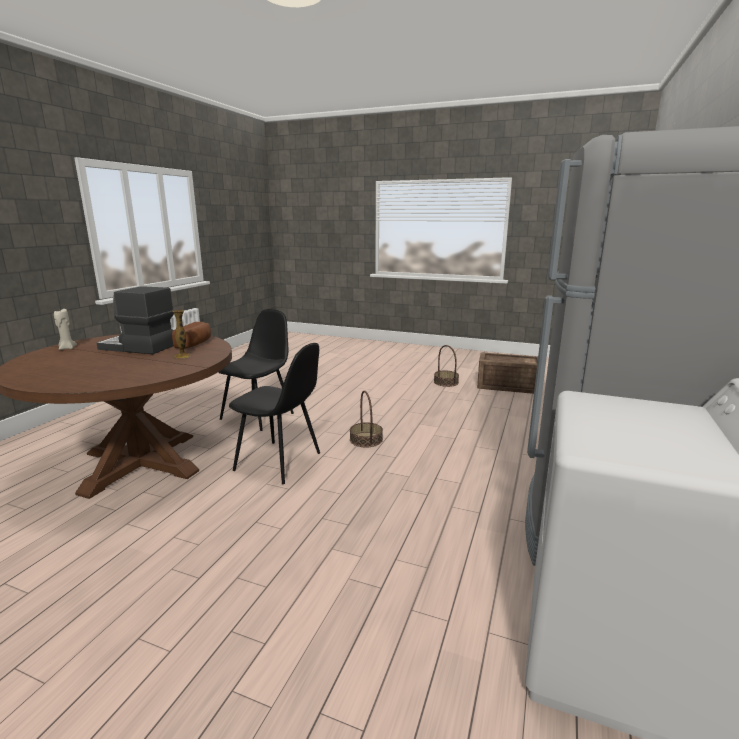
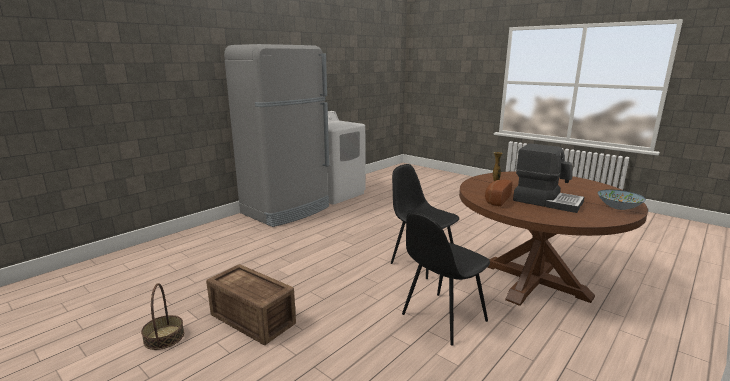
camera: 160 degrees left, 0 degrees up
beige candle [54,309,77,350] -> bowl [597,189,646,210]
basket [350,390,383,447] -> none
crate [477,352,538,394] -> crate moved to [206,264,296,345]

